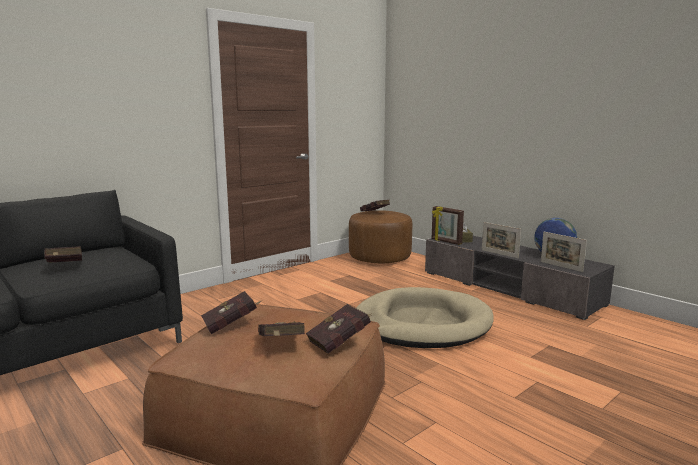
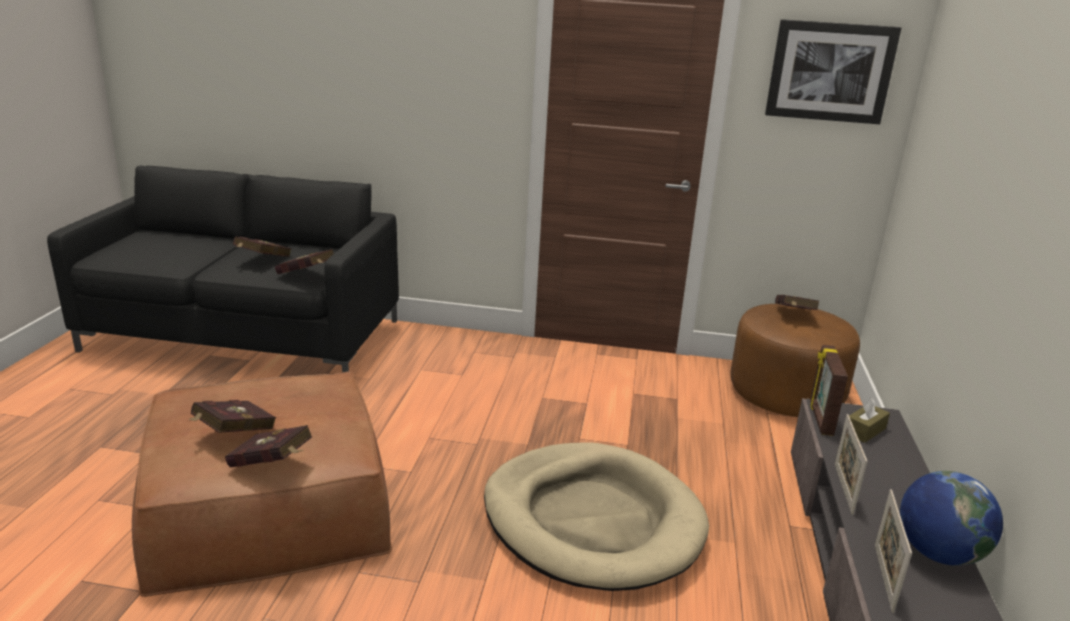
camera: 50 degrees right, 10 degrees up
red book [201,291,261,334] -> red book moved to [275,249,334,274]
none -> picture [765,19,901,124]

